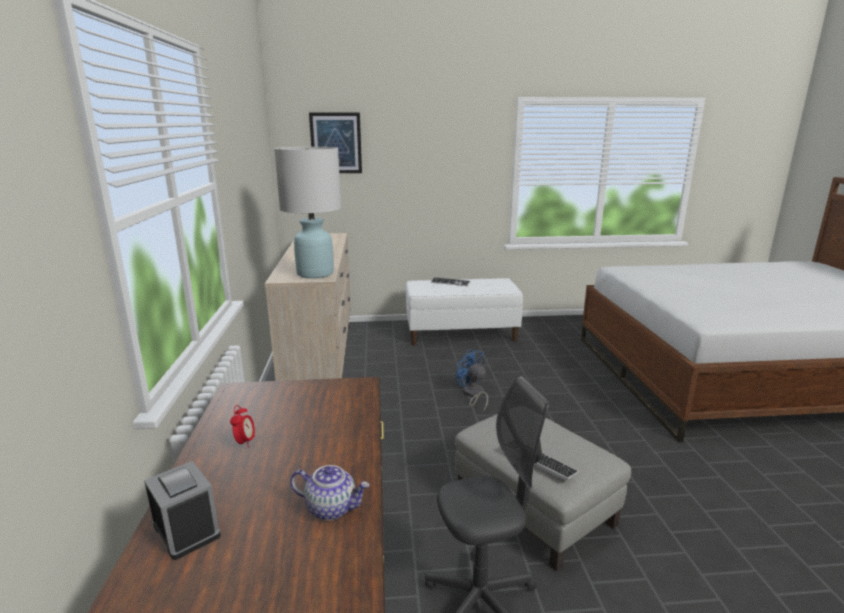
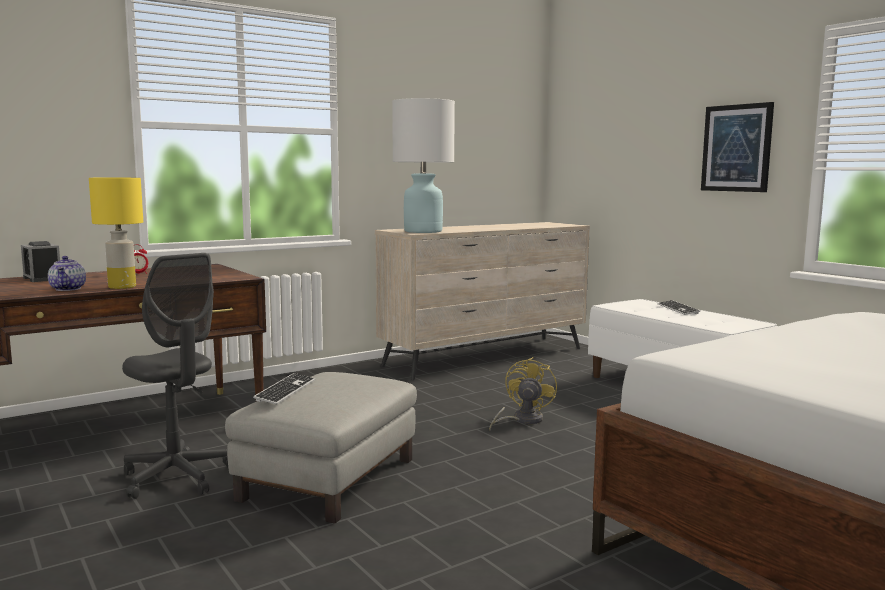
camera: 60 degrees right, 10 degrees down
alarm clock [144,461,221,560] -> alarm clock turned 120 degrees clockwise [21,241,60,282]
picture [309,112,362,173] -> picture moved to [701,102,774,192]
blue fan [456,349,488,412] -> yellow fan [489,357,557,430]
none -> yellow table lamp [89,178,143,289]

